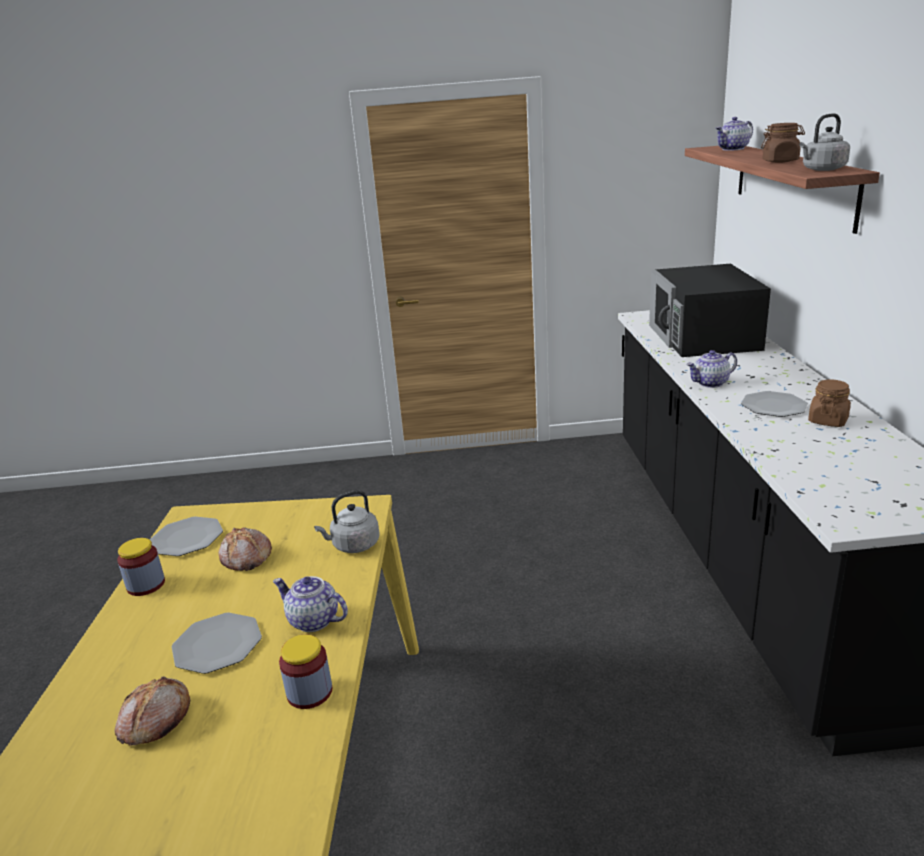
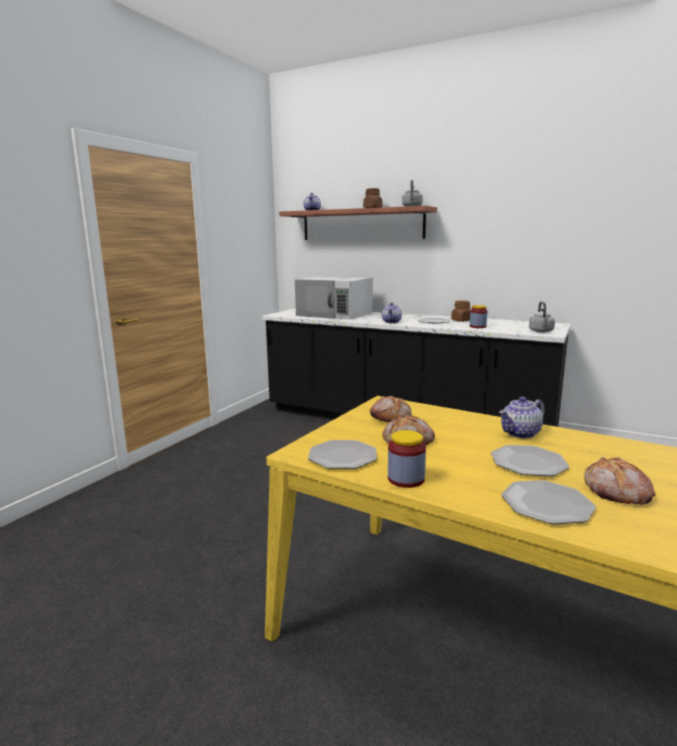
camera: 60 degrees left, 10 degrees down
jar [279,634,332,709] -> jar moved to [470,305,487,328]
grey kettle [314,490,380,553] -> grey kettle moved to [529,302,555,332]
black microwave [649,264,771,357] -> white microwave [295,276,373,320]
none -> bread [370,396,412,422]
none -> plate [501,480,596,524]

